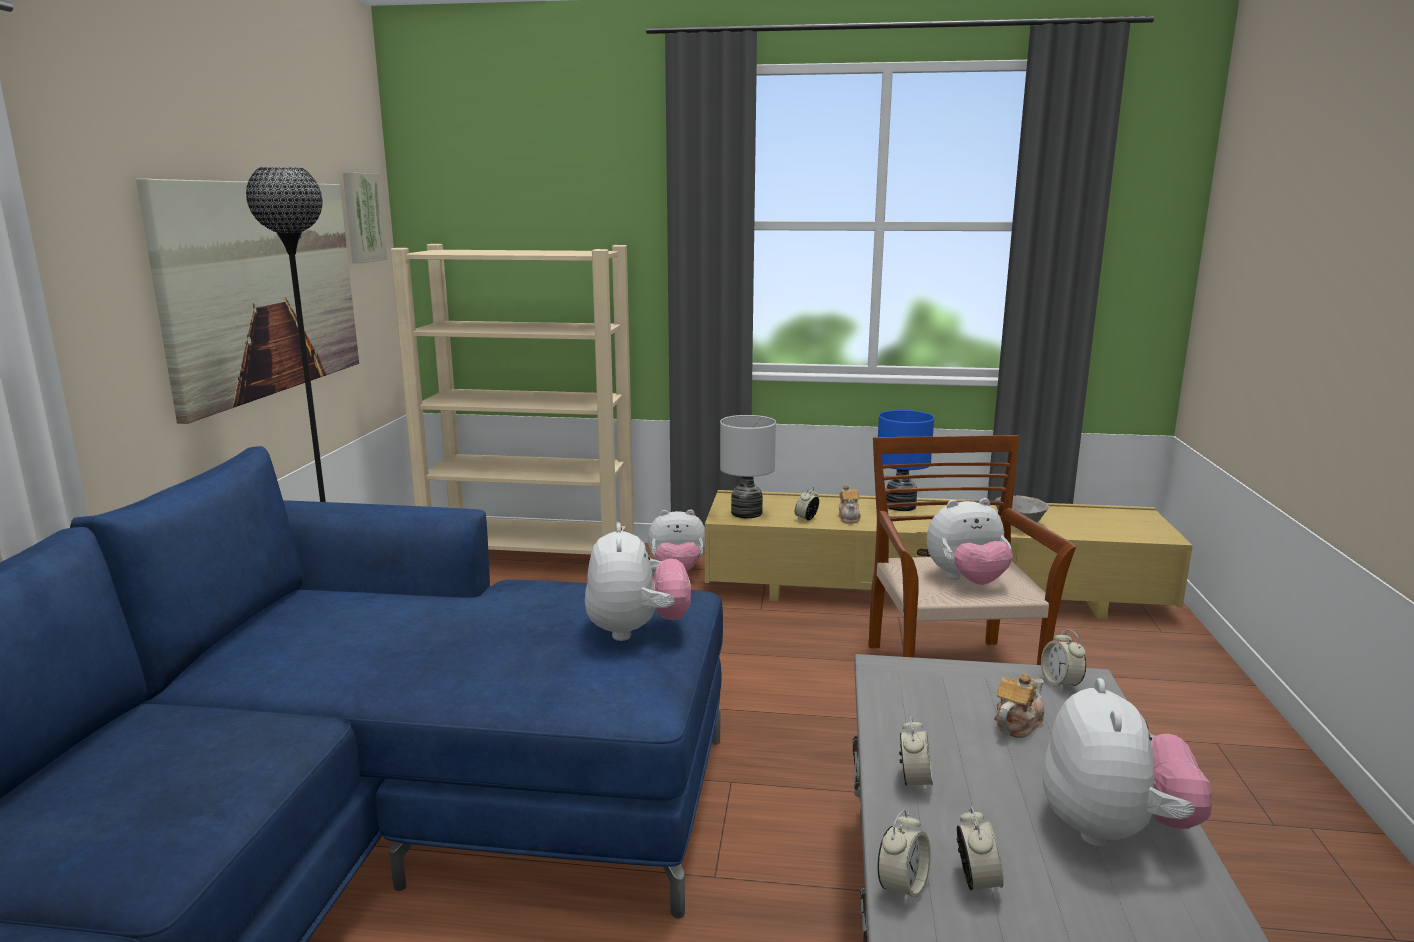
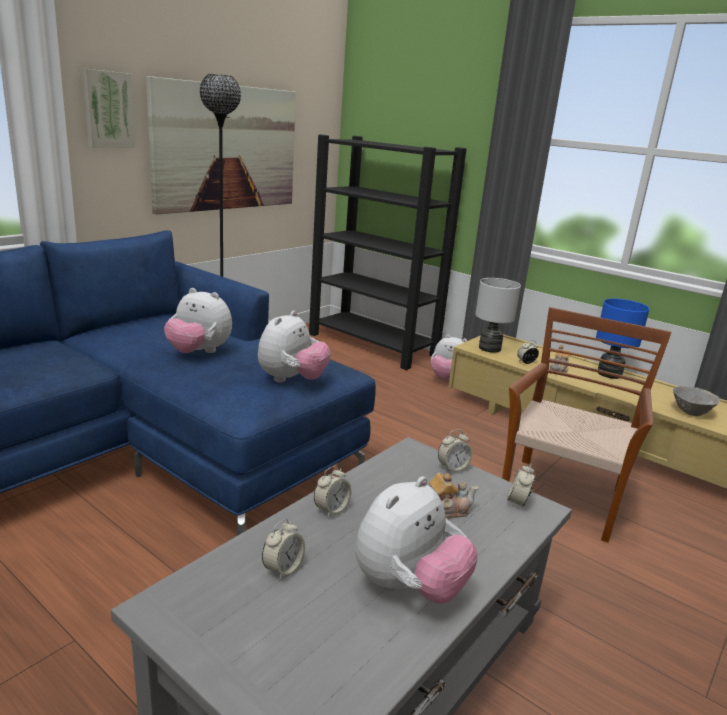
camera: 30 degrees right, 5 degrees up
picture [343,172,387,263] -> picture moved to [82,69,136,148]
beige bookcase [390,244,634,555] -> black bookcase [309,135,466,370]
alarm clock [877,810,931,905] -> alarm clock moved to [438,429,473,473]
plush toy [927,498,1013,585] -> plush toy moved to [164,288,232,353]

